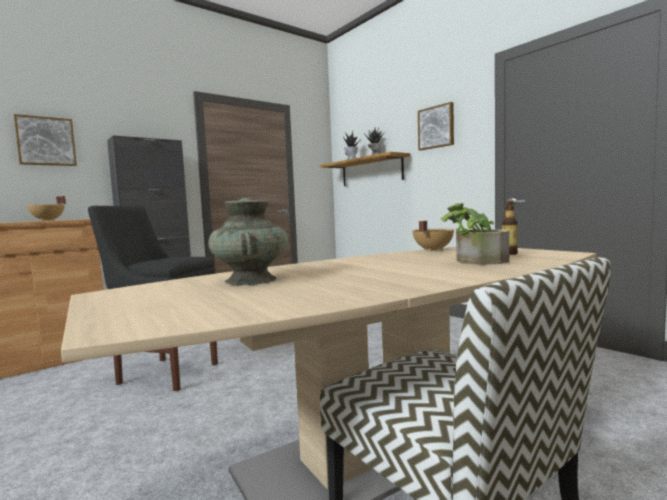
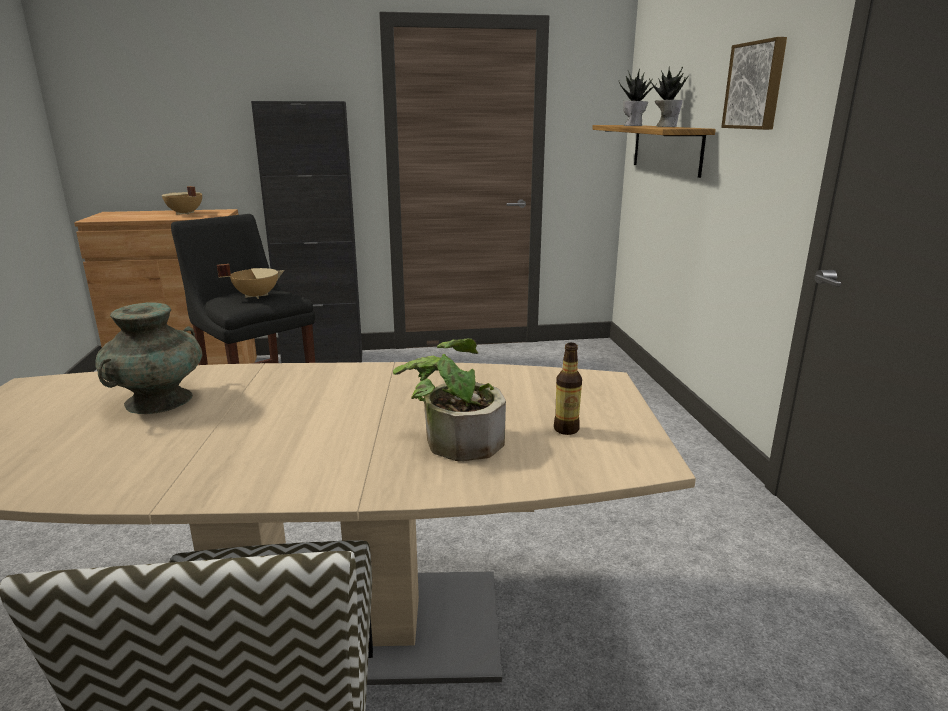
camera: 30 degrees right, 15 degrees up
picture [14,114,77,166] -> none
beige cooking pot [412,221,454,252] -> beige cooking pot moved to [217,264,284,299]

